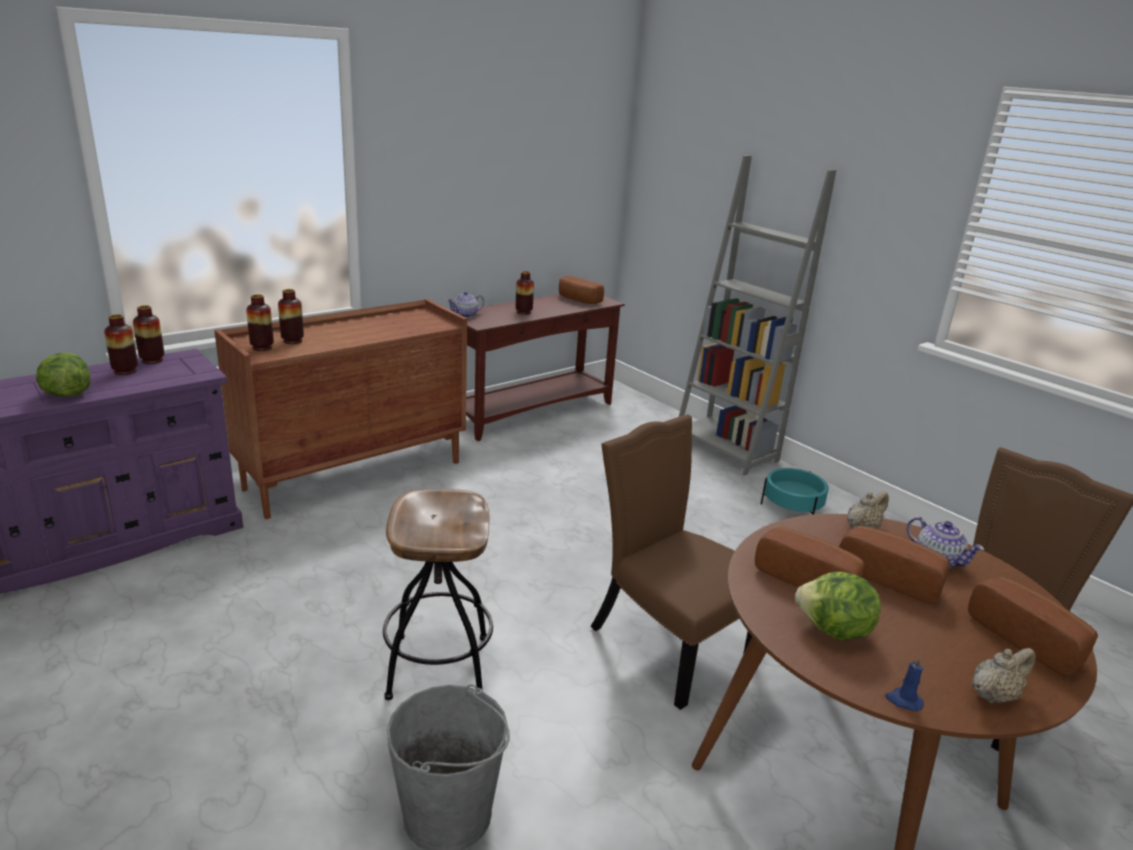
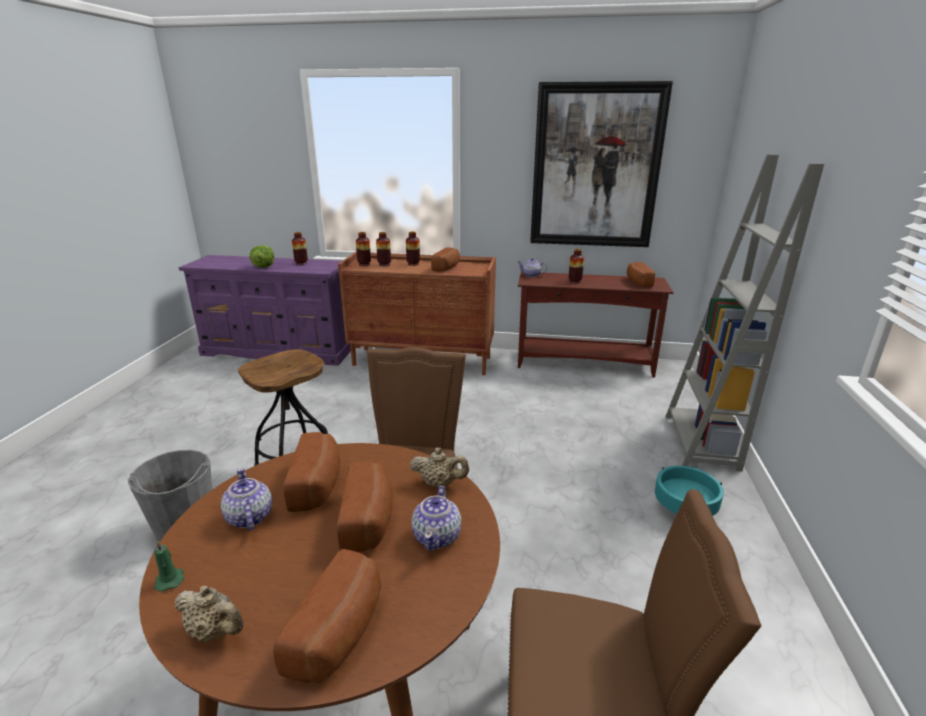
camera: 50 degrees right, 0 degrees up
vase [133,305,164,364] -> vase moved to [406,232,420,266]
lettuce [795,572,881,640] -> teapot [221,468,272,531]
blue candle [885,656,924,711] -> green candle [154,540,184,592]
none -> bread [431,248,460,272]
none -> picture [530,81,673,247]

